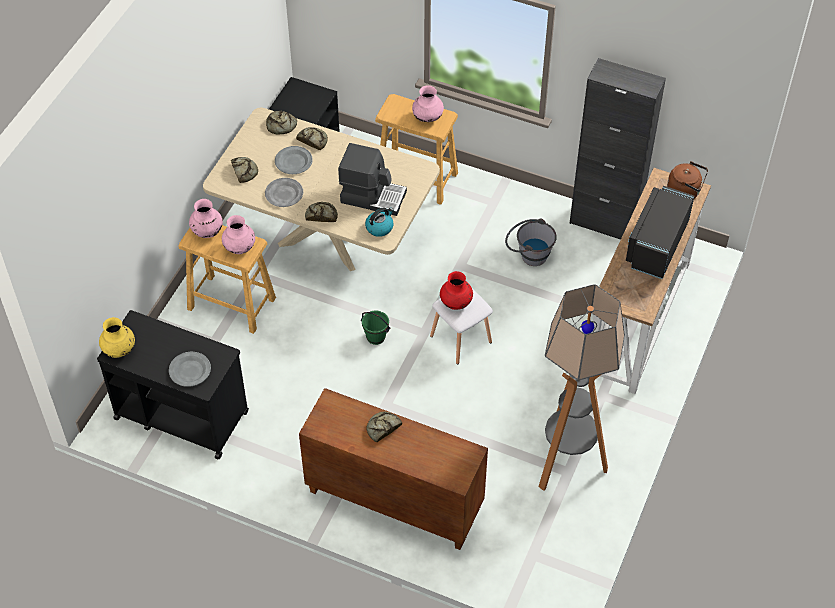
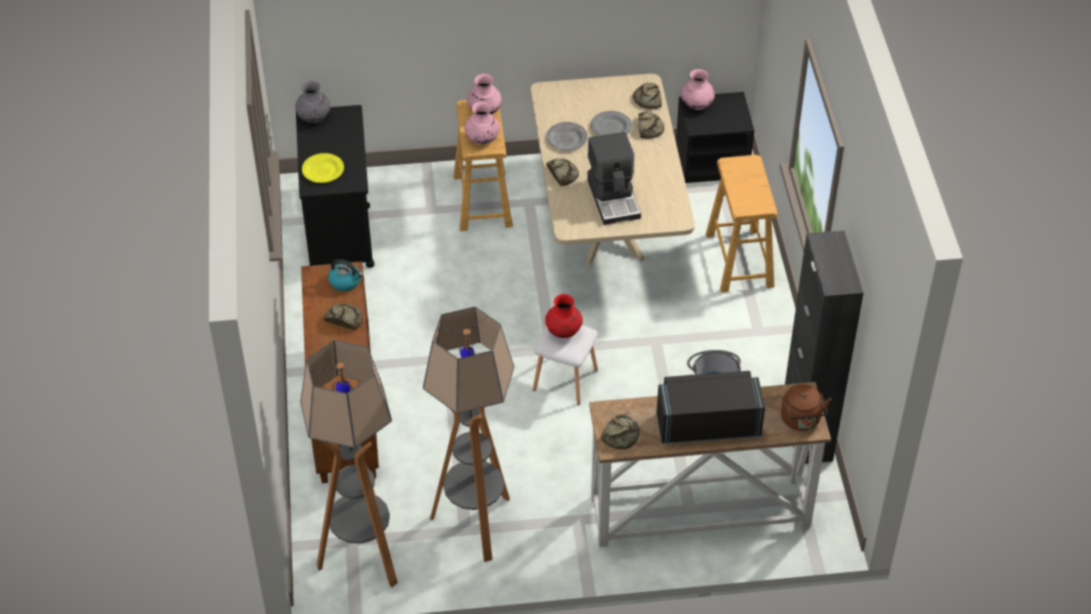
camera: 60 degrees right, 5 degrees down
yellow vase [99,317,135,358] -> grey vase [295,80,331,123]
grey plate [169,352,211,387] -> yellow plate [302,153,344,183]
bread [231,157,258,183] -> bread moved to [601,414,639,449]
green bucket [361,310,390,345] -> none
kettle [365,208,394,237] -> kettle moved to [328,259,363,291]
pink vase [412,85,444,122] -> pink vase moved to [681,69,715,110]
none -> floor lamp [300,340,398,588]

